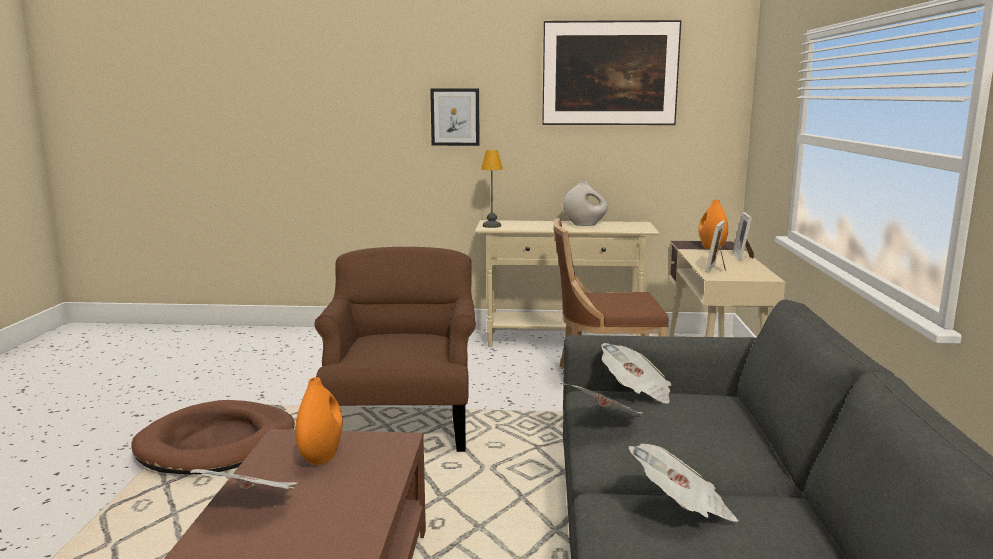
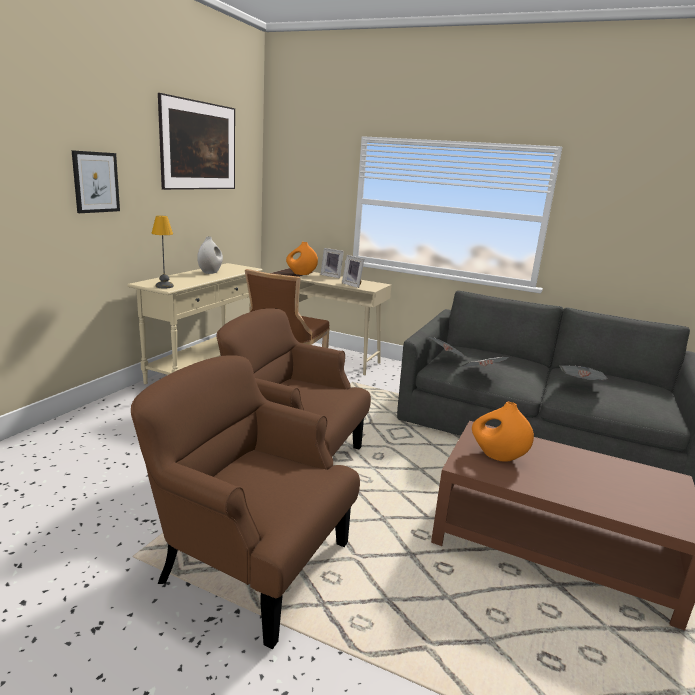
camera: 70 degrees left, 5 degrees up
brown dog bed [131,400,295,474] -> brown armchair [131,355,360,649]
newspaper [190,469,297,489] -> none

